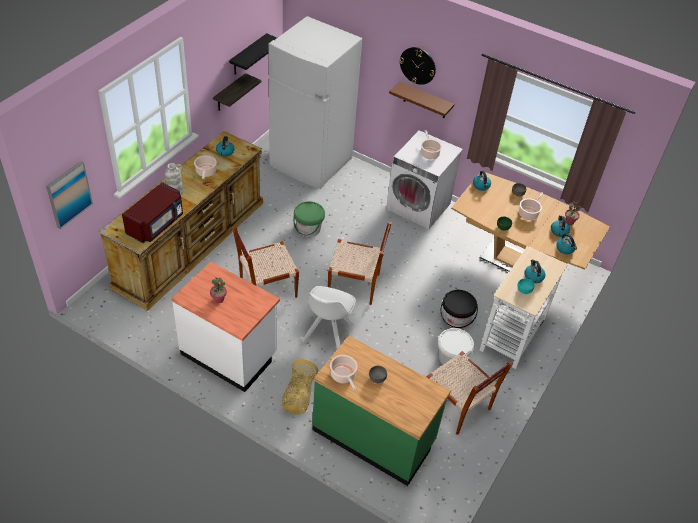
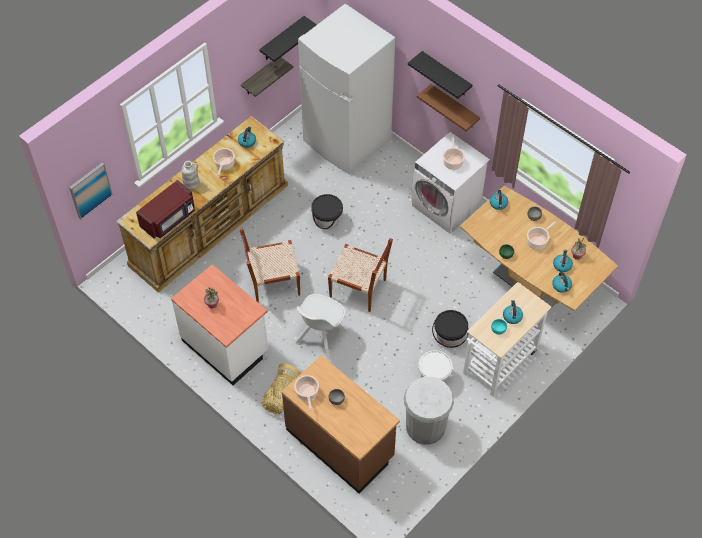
camera: 15 degrees right, 10 degrees up
green bucket [293,201,325,237] -> black bucket [311,194,343,230]
green counter [312,336,451,486] -> brown counter [281,355,400,494]
wall clock [400,47,436,85] -> black shelf [408,51,472,99]
chair [427,351,513,435] -> white trash can [404,377,454,445]

